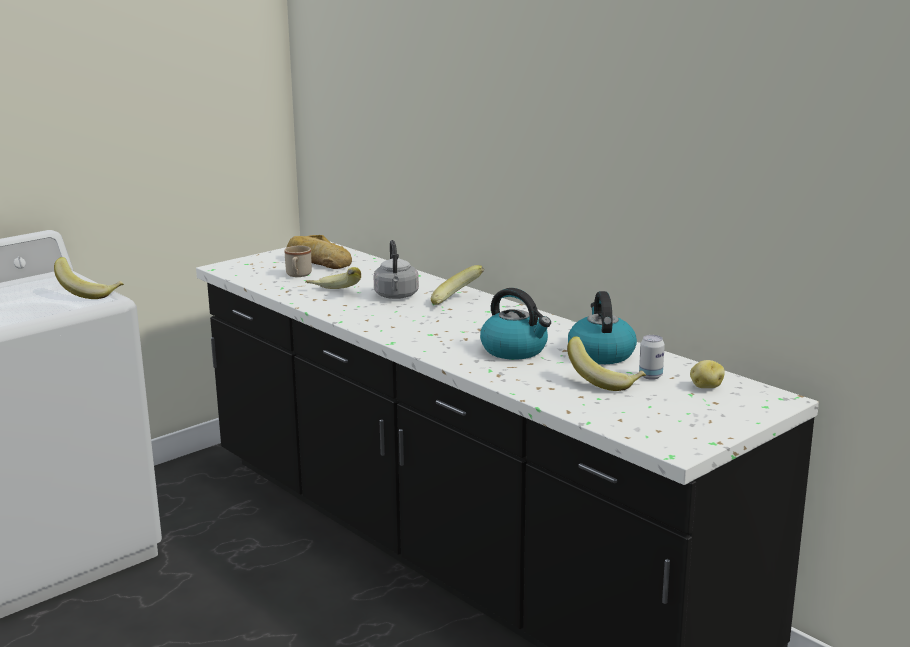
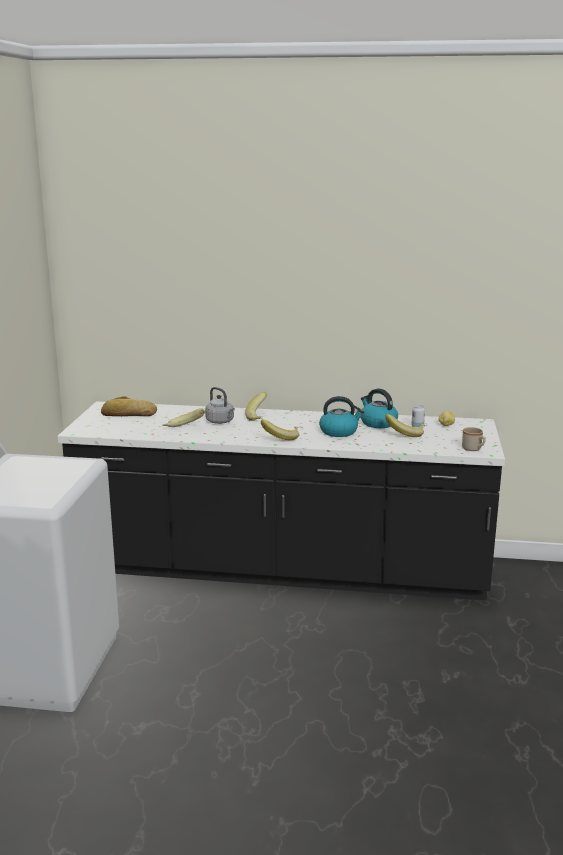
camera: 40 degrees left, 0 degrees up
banana [54,257,124,299] -> banana moved to [261,419,299,440]
beige mug [285,246,312,277] -> beige mug moved to [462,427,486,451]

